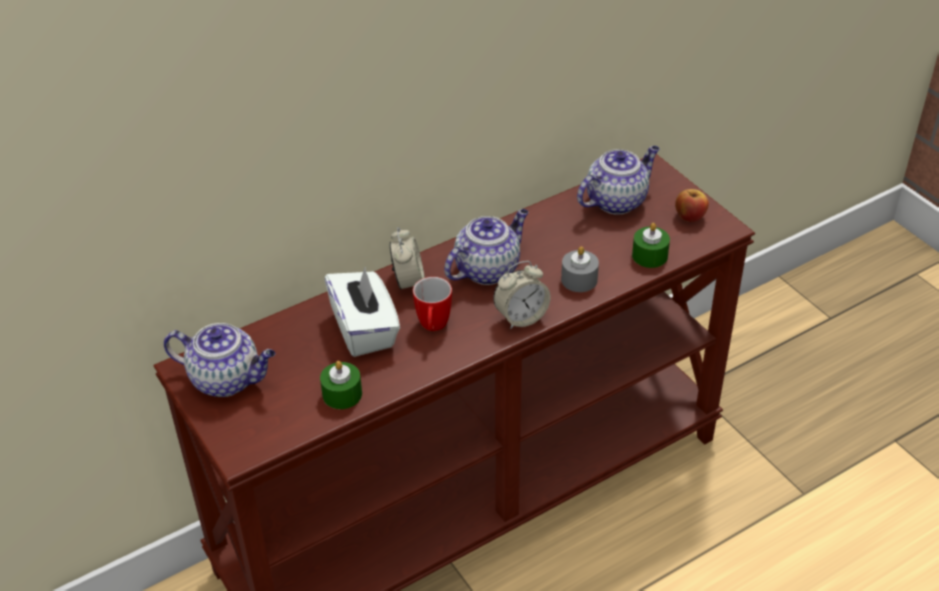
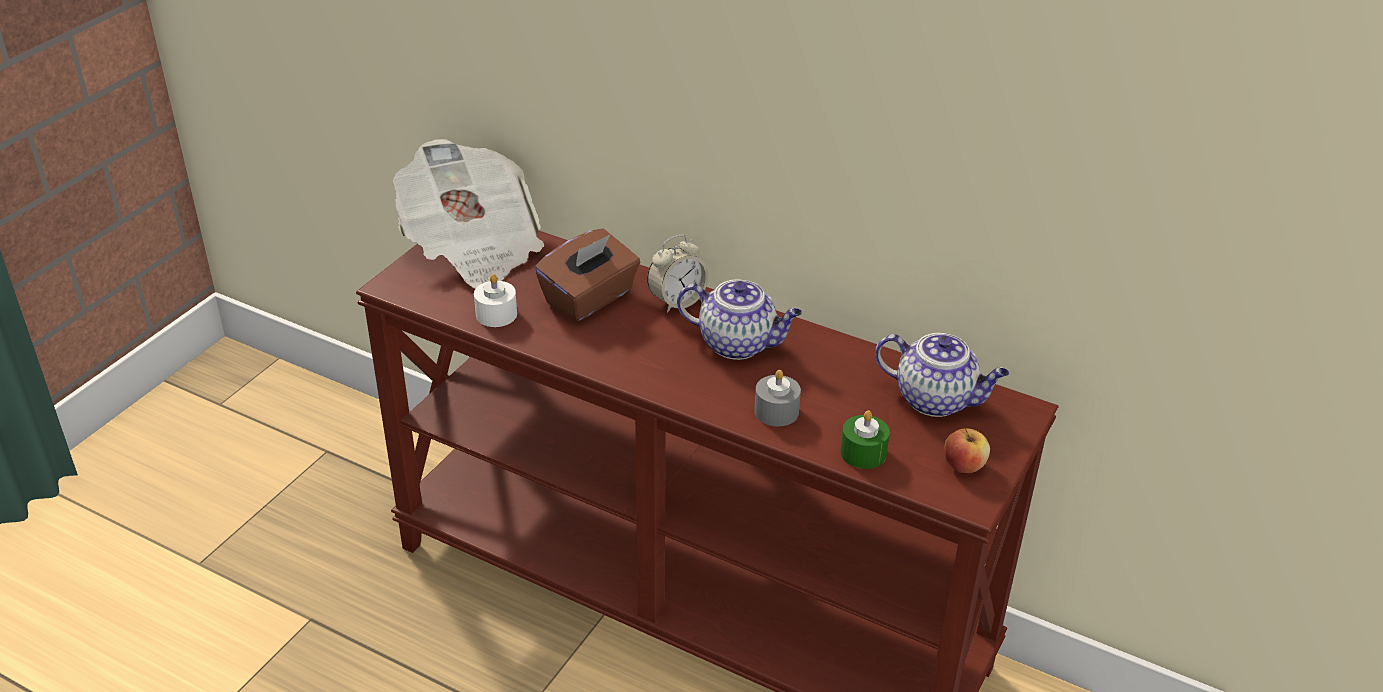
camera: 60 degrees right, 5 degrees down
teapot [164,323,276,397] -> newspaper [393,139,544,289]
green candle [320,361,362,409] -> white candle [474,274,517,327]
white tissue box [324,268,400,357] -> brown tissue box [535,228,641,321]
mug [413,277,452,331] -> none
alarm clock [494,261,550,330] -> none

